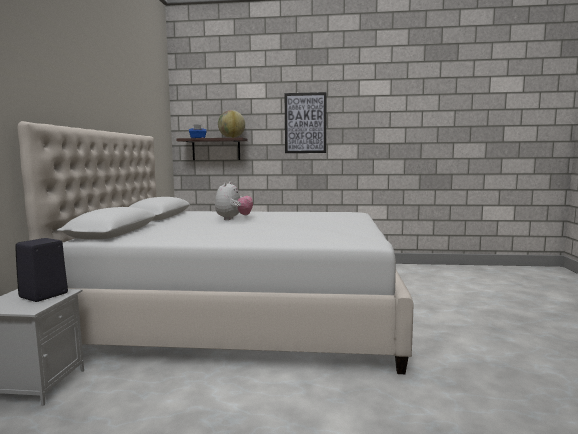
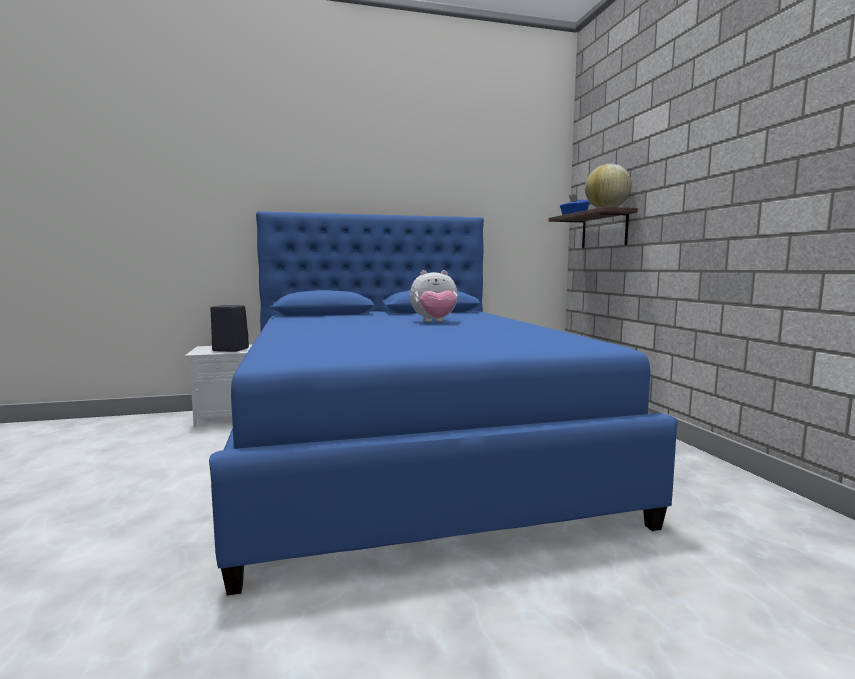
camera: 70 degrees right, 0 degrees up
white bed [18,121,413,374] -> blue bed [209,211,678,596]
picture [285,92,327,153] -> none

